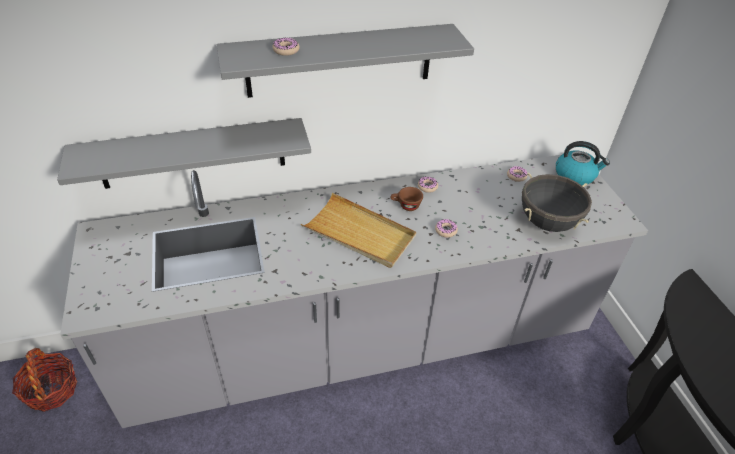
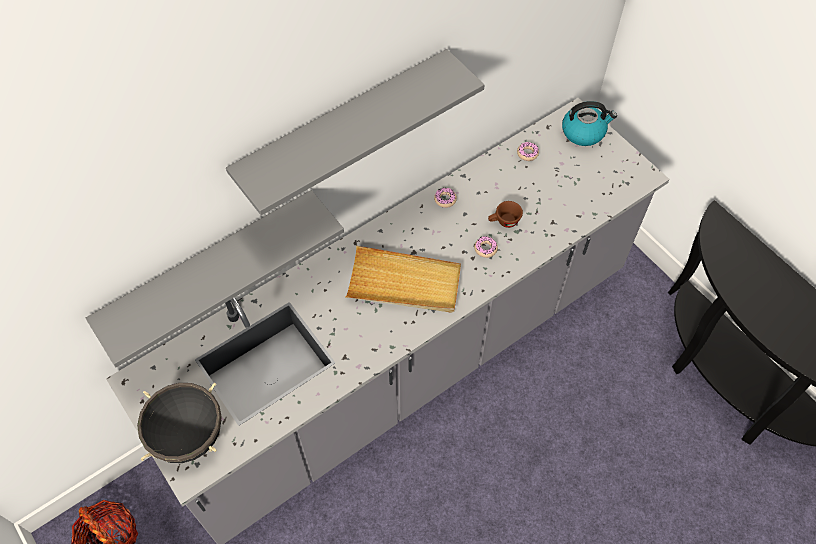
camera: 20 degrees left, 15 degrees up
donut [272,37,300,56] -> none
brown cup [390,187,423,211] -> brown cup moved to [488,201,523,228]
black cooking pot [522,173,592,232] -> black cooking pot moved to [137,383,222,463]

